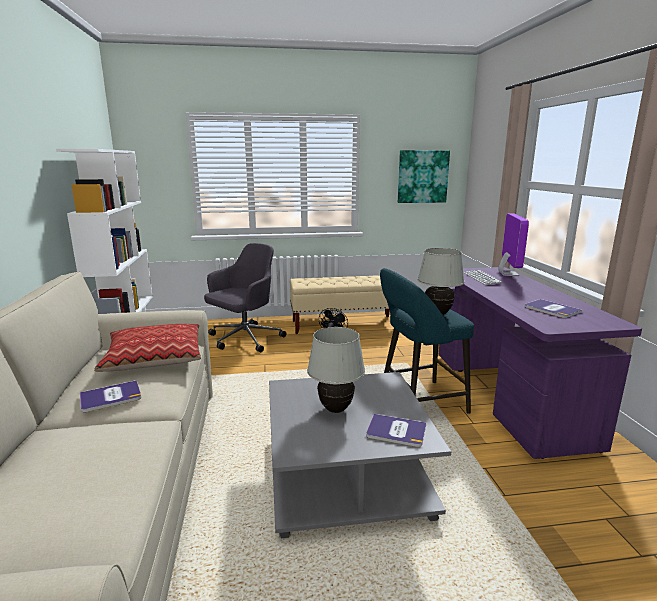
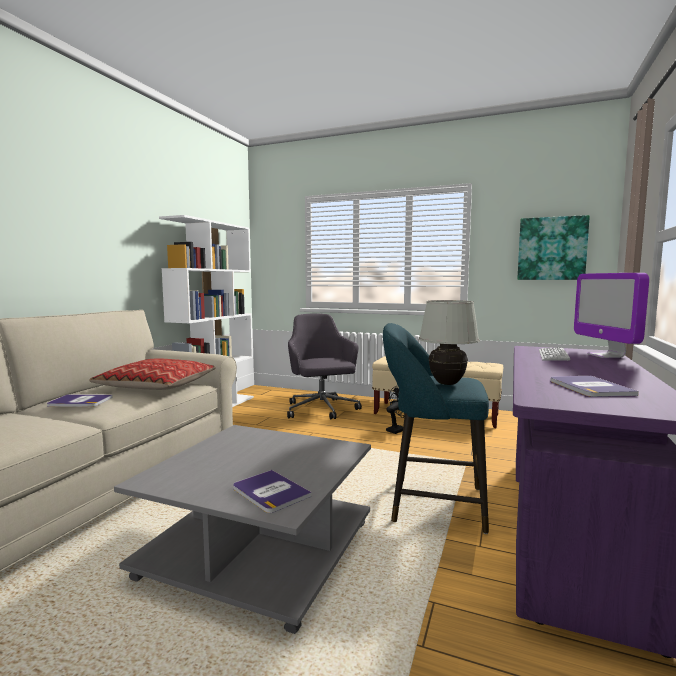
camera: 30 degrees right, 10 degrees down
grey office chair [204,243,287,352] -> grey office chair turned 90 degrees counterclockwise [287,314,362,419]
white table lamp [307,327,365,413] -> none
monitor [498,213,529,276] -> monitor turned 135 degrees clockwise [574,273,649,358]

